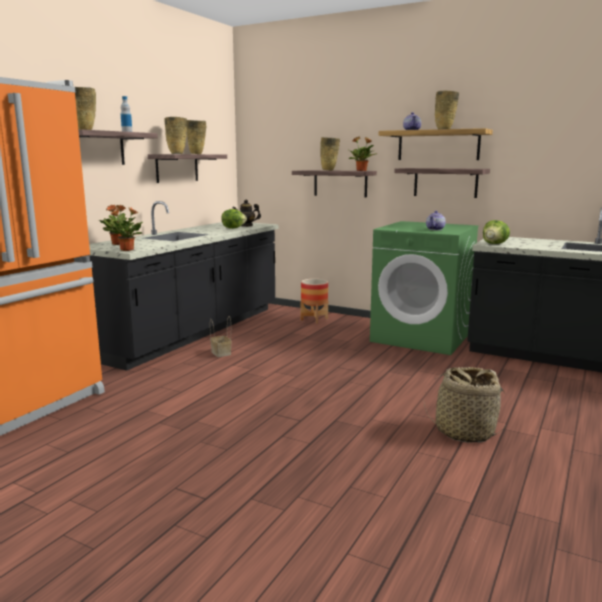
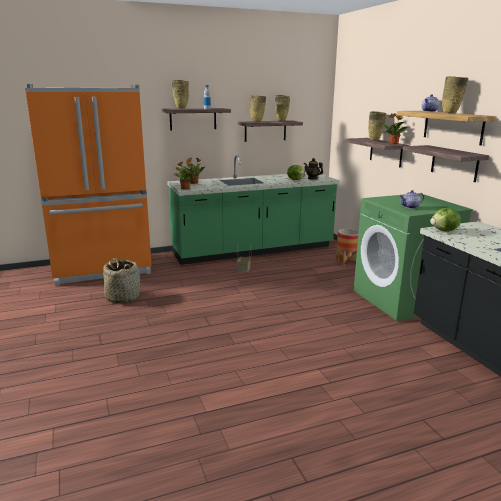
camera: 40 degrees right, 5 degrees up
black counter [89,201,279,371] -> green counter [167,155,340,265]
basket [424,367,505,443] -> basket moved to [103,258,140,303]

